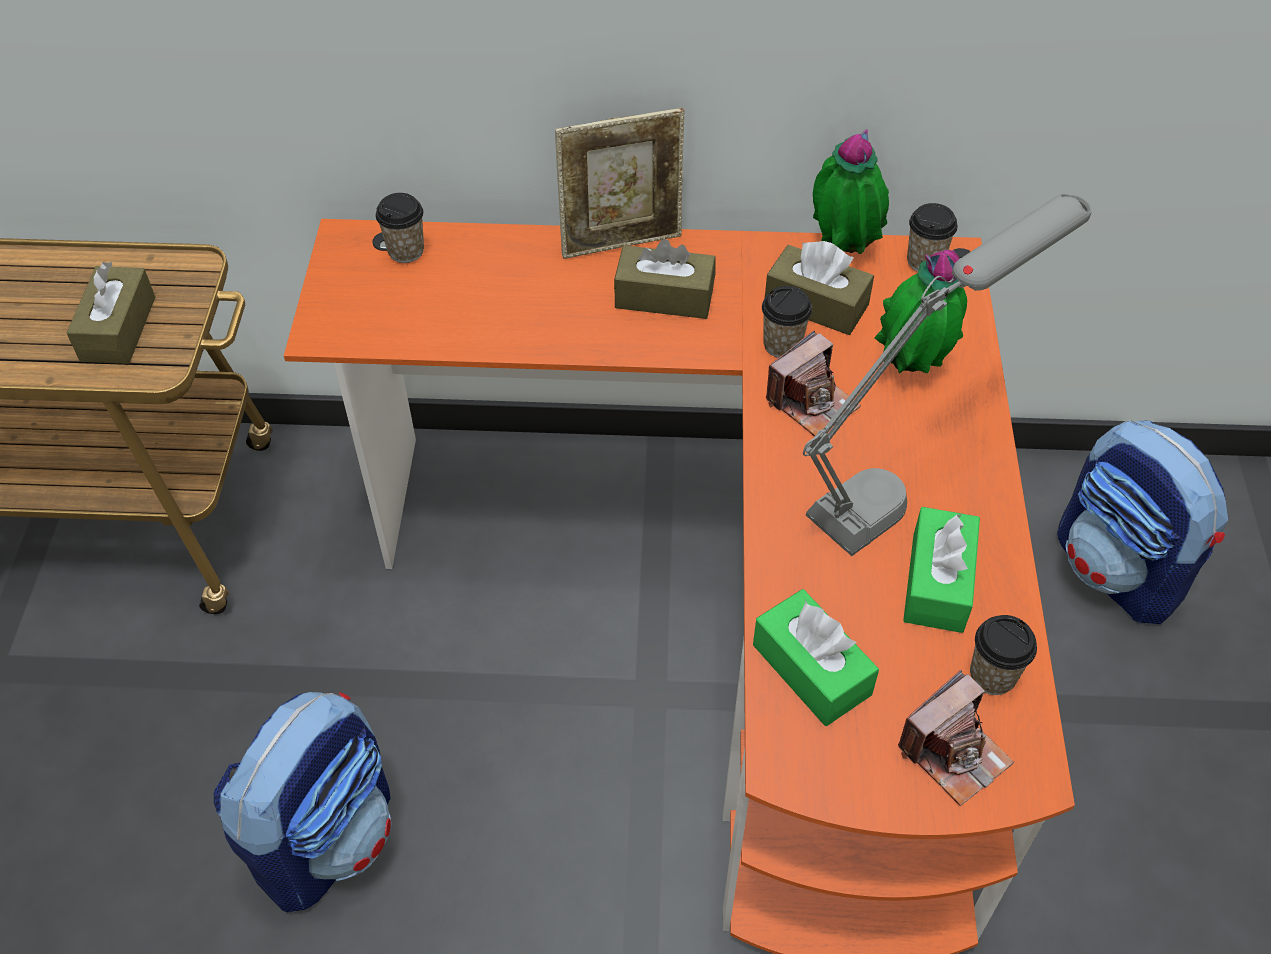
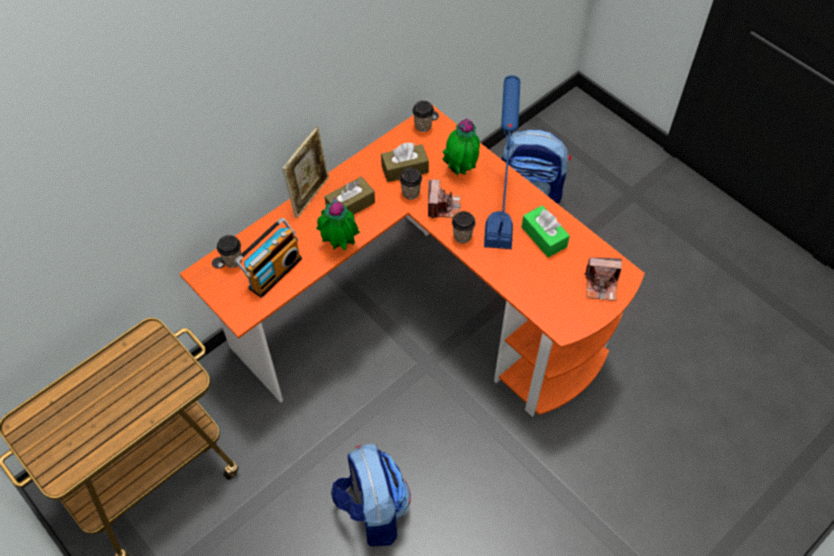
camera: 45 degrees left, 5 degrees up
brown tissue box [67,262,155,364] -> none
green tissue box [753,589,879,726] -> none
grey table lamp [803,194,1092,556] -> blue table lamp [484,75,520,249]
potted plant [813,129,889,254] -> potted plant moved to [316,197,360,251]
camera [898,670,1014,806] -> camera turned 90 degrees clockwise [584,257,622,301]
cup [970,615,1037,695] -> cup moved to [452,211,476,243]
none -> radio [235,218,302,298]

